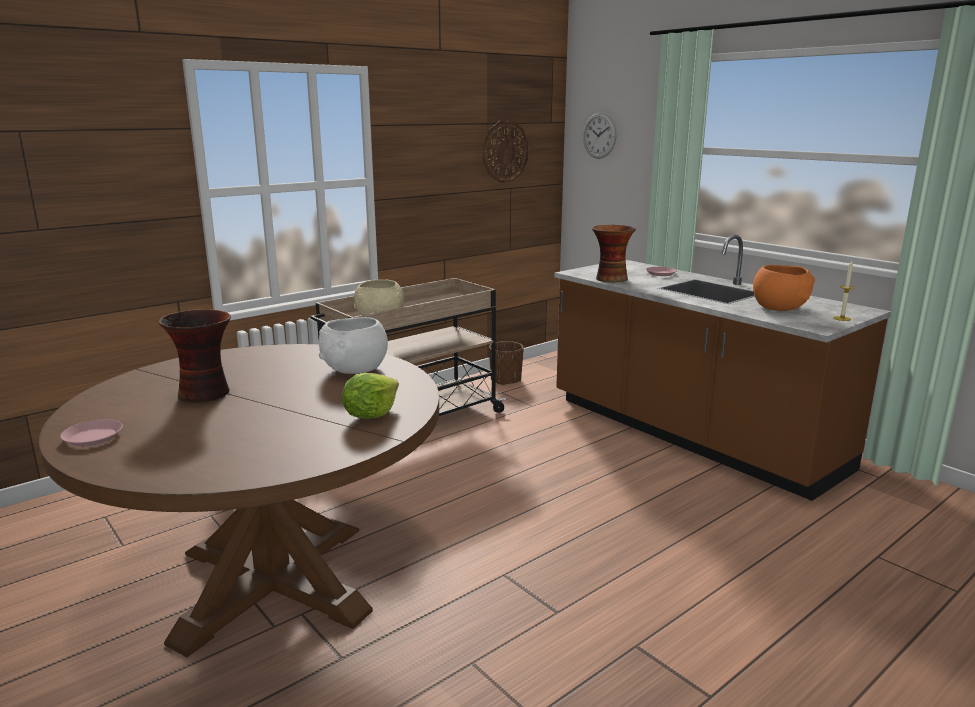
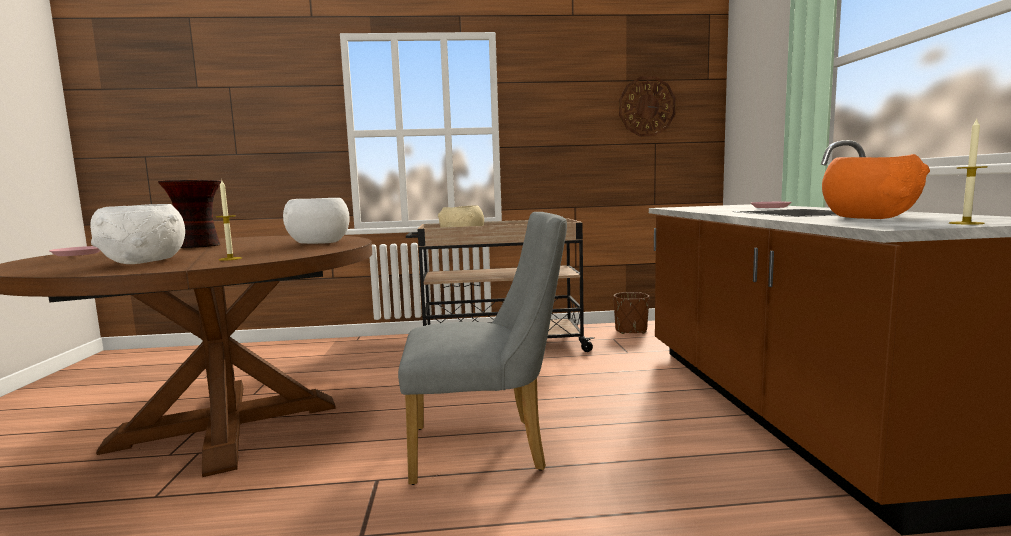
camera: 35 degrees right, 10 degrees down
lettuce [342,373,399,419] -> candle [216,180,242,261]
wall clock [583,113,617,159] -> none
vase [592,225,636,283] -> none
none -> white bowl [90,204,185,264]
none -> grey chair [398,212,567,485]

